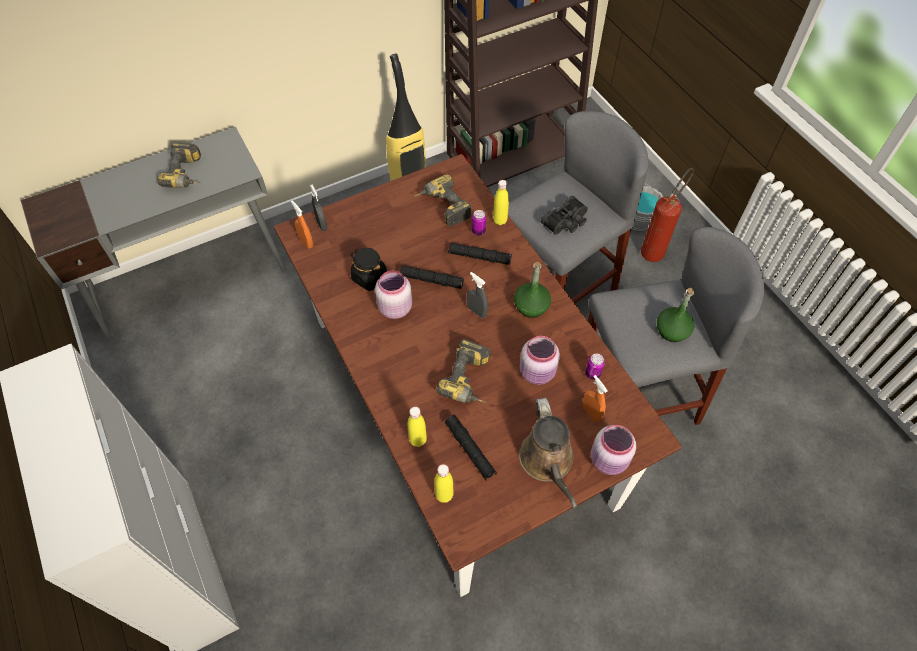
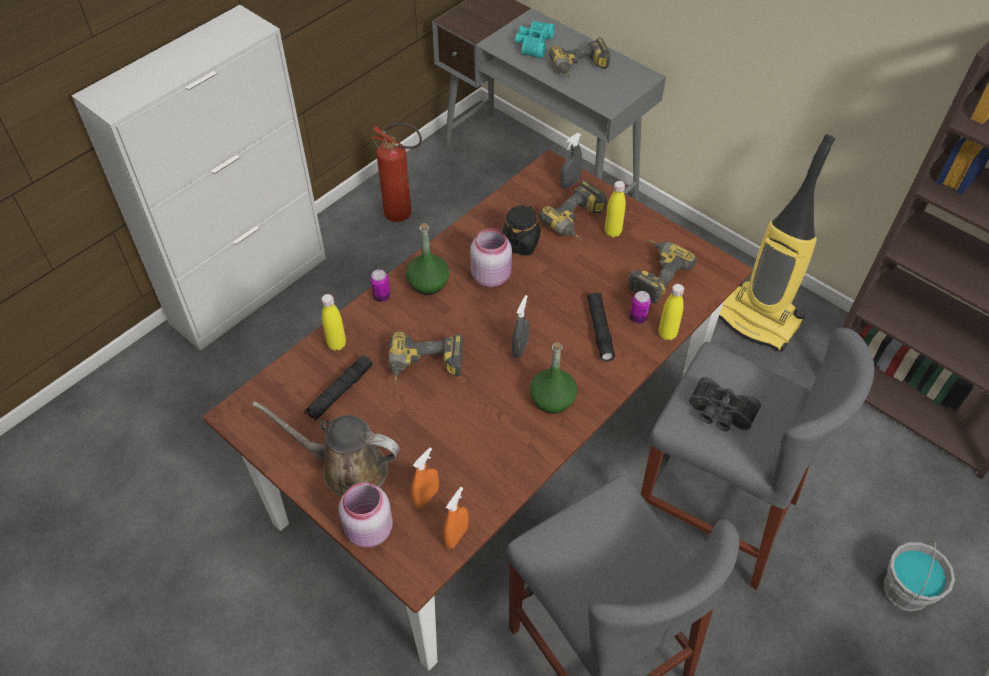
camera: 70 degrees right, 5 degrees down
orange spray bottle [291,200,313,249] -> orange spray bottle moved to [443,487,469,549]
black flashlight [400,265,464,289] -> none
yellow bottle [434,464,454,503] -> yellow bottle moved to [605,181,626,238]
brown watering can [519,398,577,508] -> brown watering can turned 45 degrees clockwise [252,401,400,497]
pink jar [520,336,560,385] -> none
can [585,353,605,380] -> can moved to [370,270,390,302]
fire extinguisher [641,168,694,262] -> fire extinguisher moved to [371,123,422,222]
green bottle [657,288,695,342] -> green bottle moved to [406,223,450,295]
none -> turquoise binoculars [515,21,555,58]
none -> power drill [539,180,607,240]

